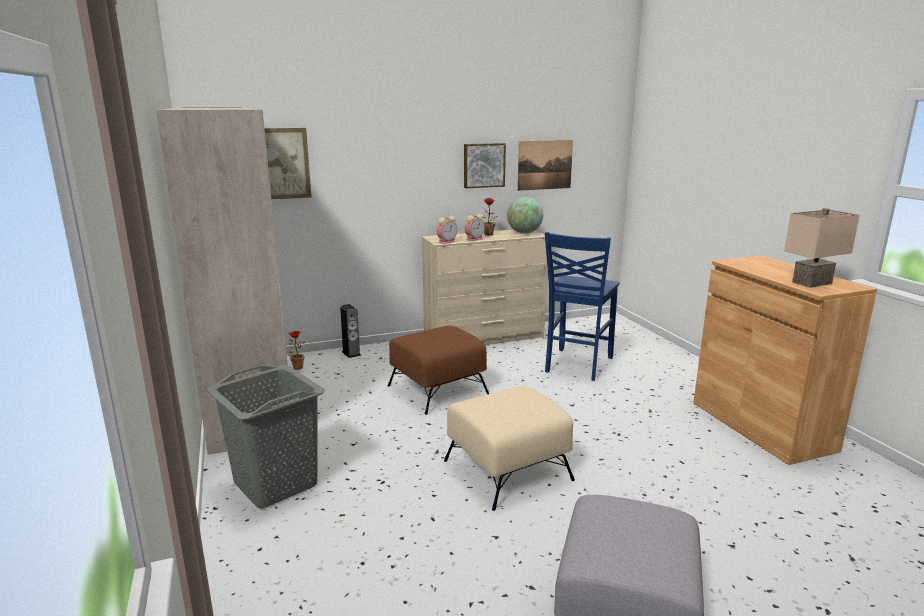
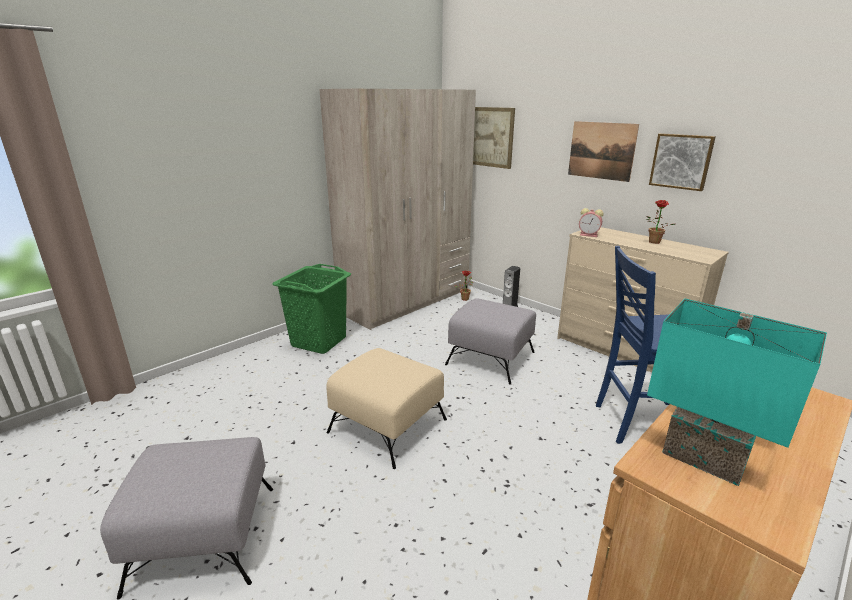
camera: 65 degrees right, 5 degrees up
grey laundry basket [207,365,325,508] -> green laundry basket [272,264,351,354]
brown ottoman [388,326,489,415] -> grey ottoman [445,298,536,384]
alarm clock [465,214,485,241] -> none
globe [507,197,543,233] -> none
picture [517,140,573,191] -> picture moved to [568,121,639,182]
beige table lamp [784,208,860,288] -> turquoise table lamp [647,299,827,486]

